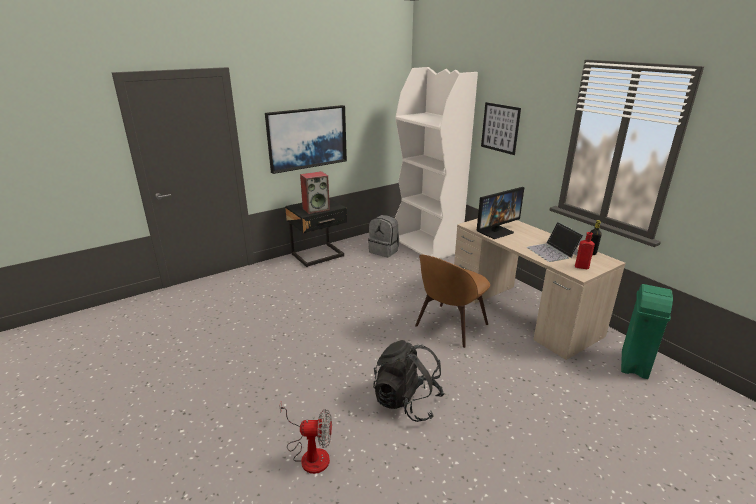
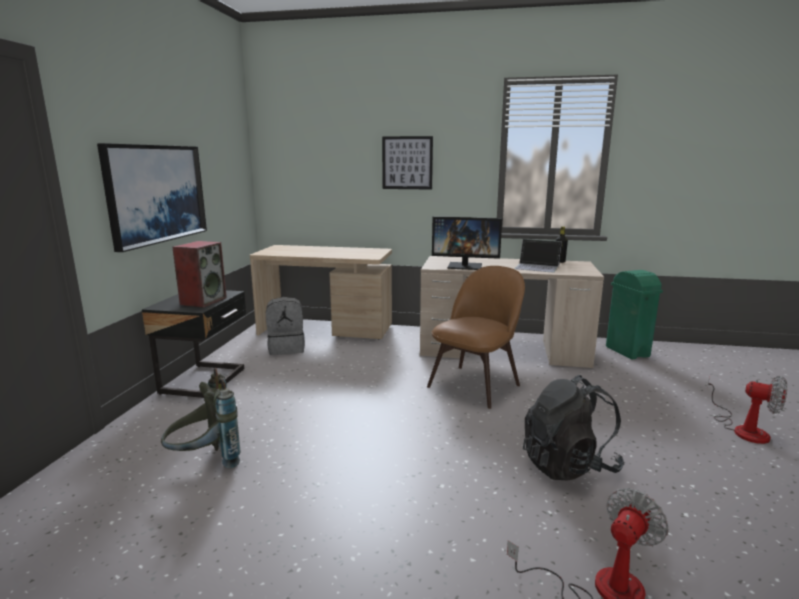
camera: 45 degrees left, 10 degrees down
white bookcase [395,67,478,259] -> beige desk [250,245,392,339]
brown chair [415,254,490,348] -> brown chair turned 135 degrees counterclockwise [427,266,525,409]
monitor [477,187,525,239] -> monitor turned 90 degrees clockwise [432,217,502,270]
red bottle [575,232,595,269] -> none
none -> grey backpack [161,368,240,468]
none -> fan [707,376,788,444]

